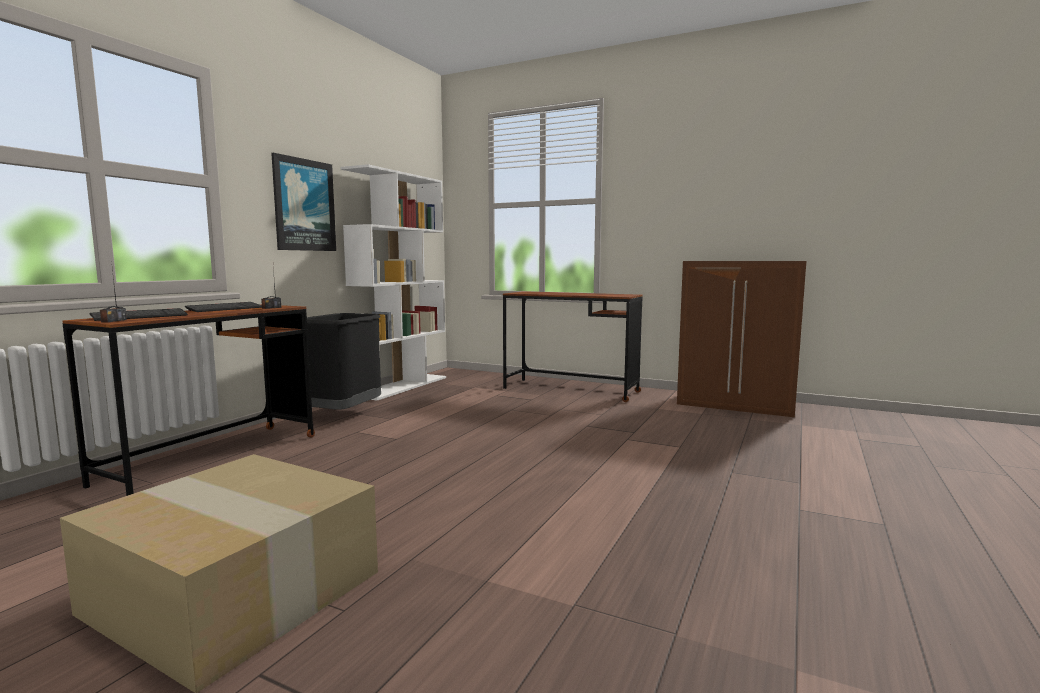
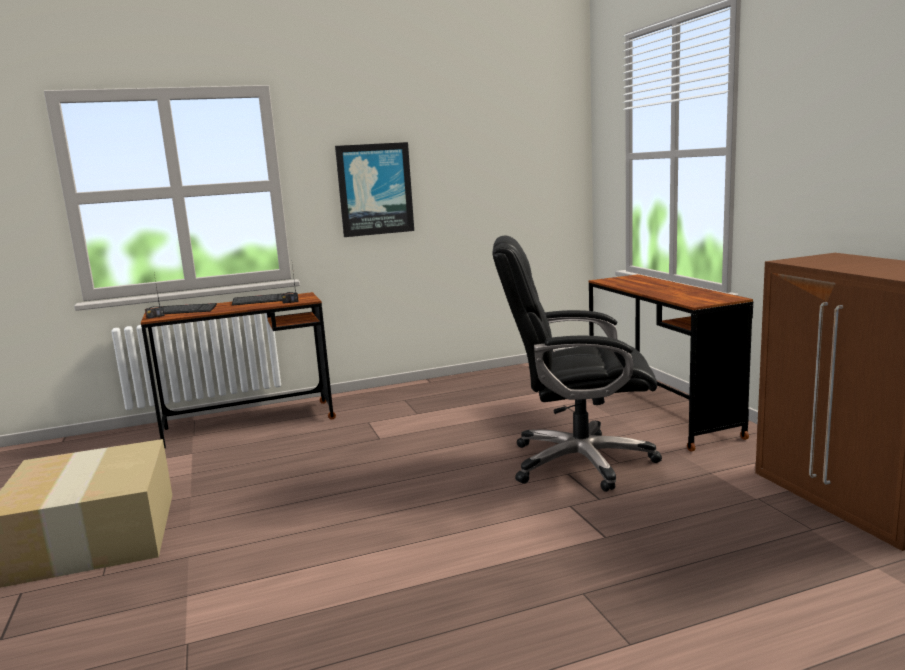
camera: 45 degrees right, 5 degrees up
black trash can [307,313,381,410] -> none
white bookcase [340,164,446,401] -> none
none -> black office chair [492,236,662,492]

